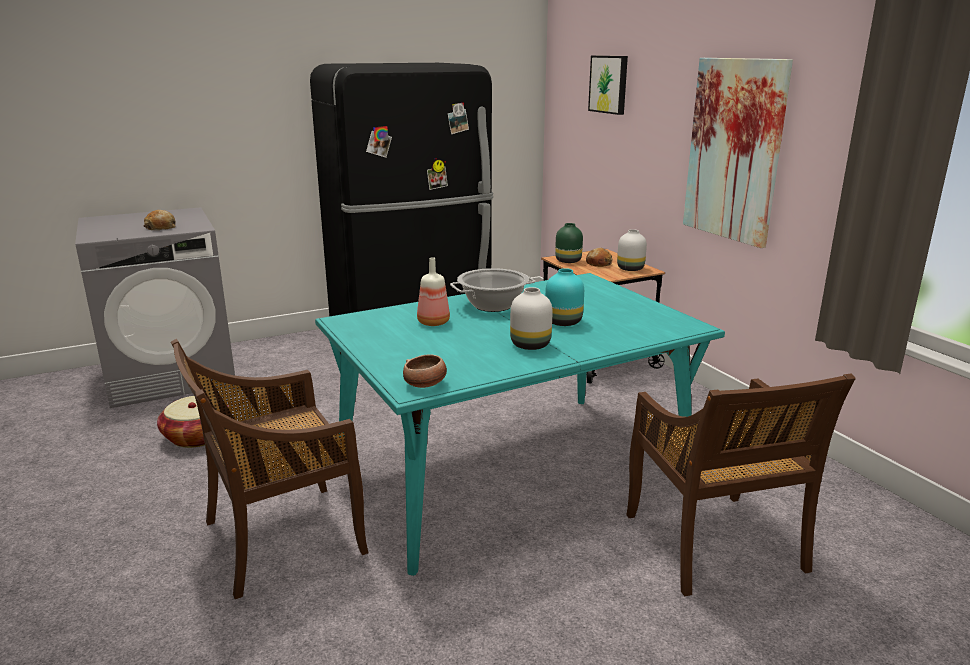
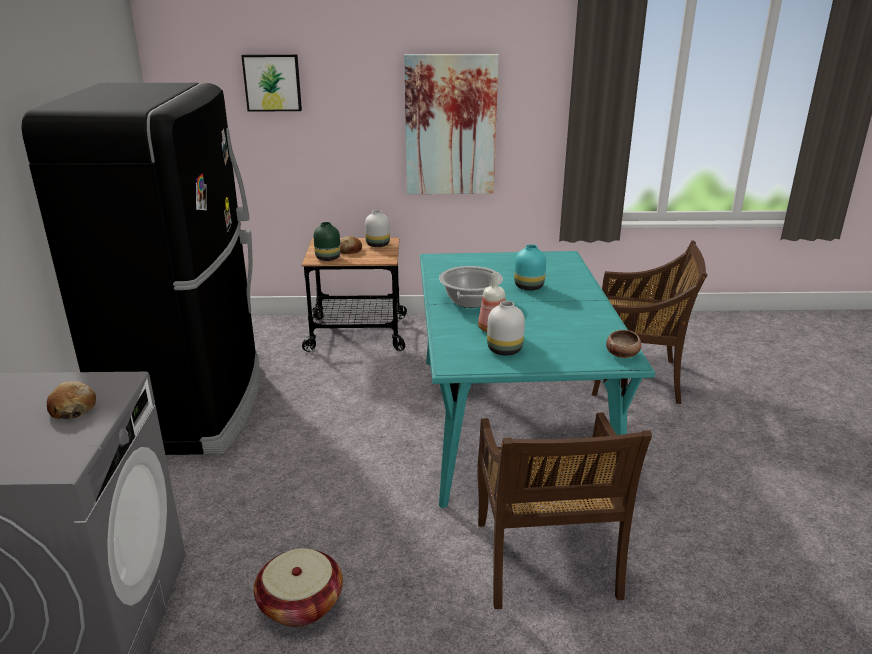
camera: 65 degrees left, 5 degrees up
white vase [510,287,553,350] -> white vase moved to [487,301,525,356]

